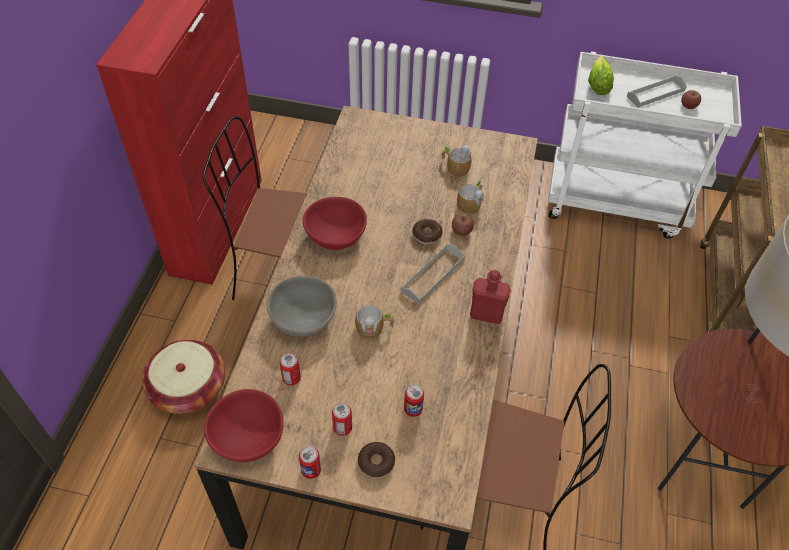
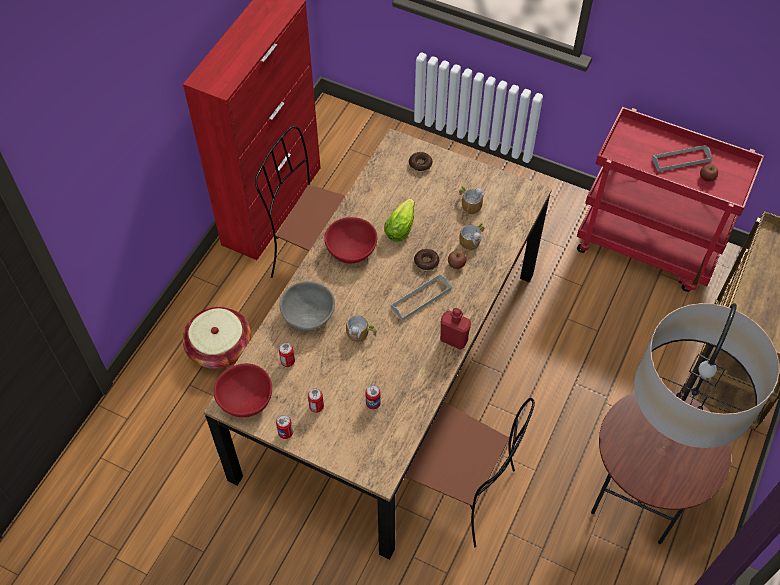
camera: 15 degrees right, 5 degrees up
donut [358,442,395,478] -> donut moved to [409,152,433,172]
white cart [548,52,742,239] -> red cart [577,107,764,292]
lettuce [588,56,614,95] -> lettuce moved to [384,198,415,242]

